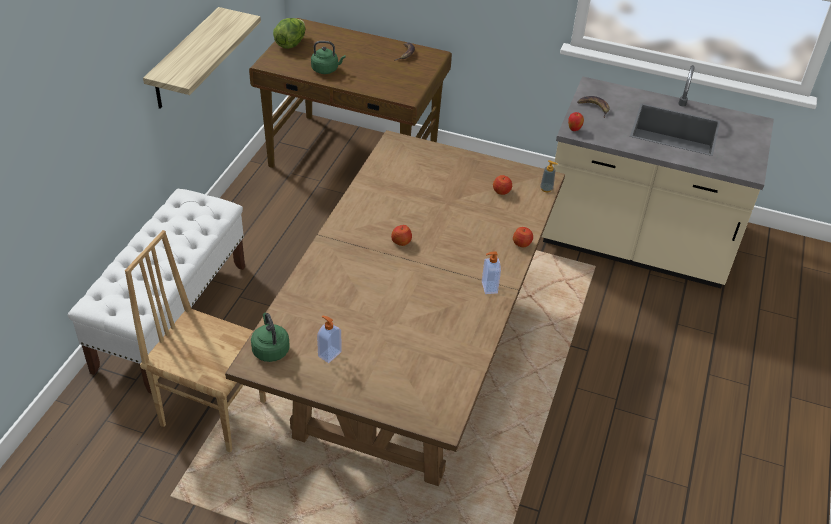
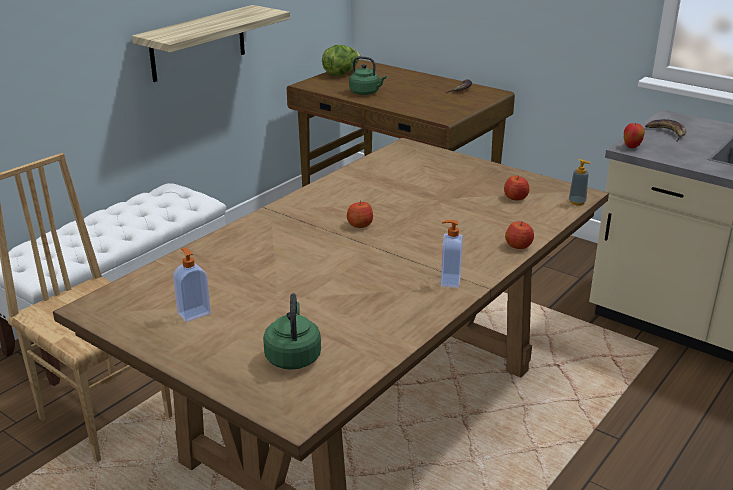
camera: 20 degrees right, 15 degrees down
green kettle [251,313,290,362] -> green kettle moved to [263,293,321,370]

